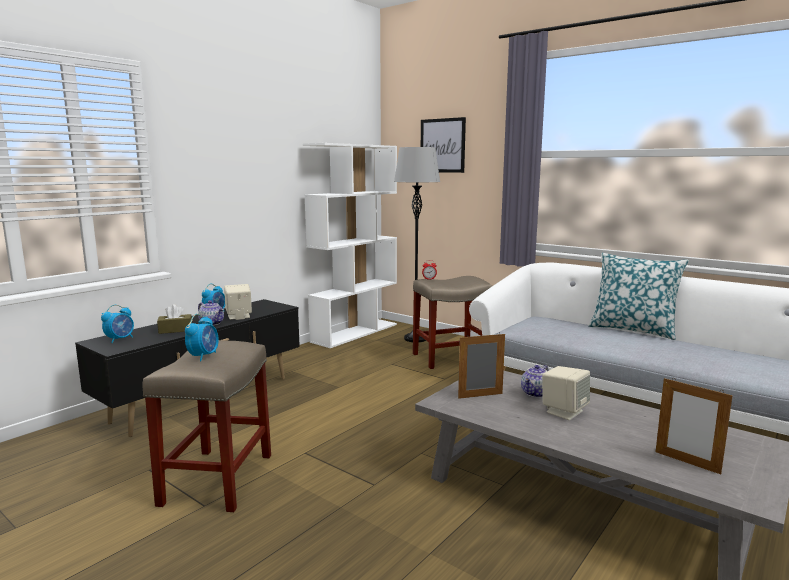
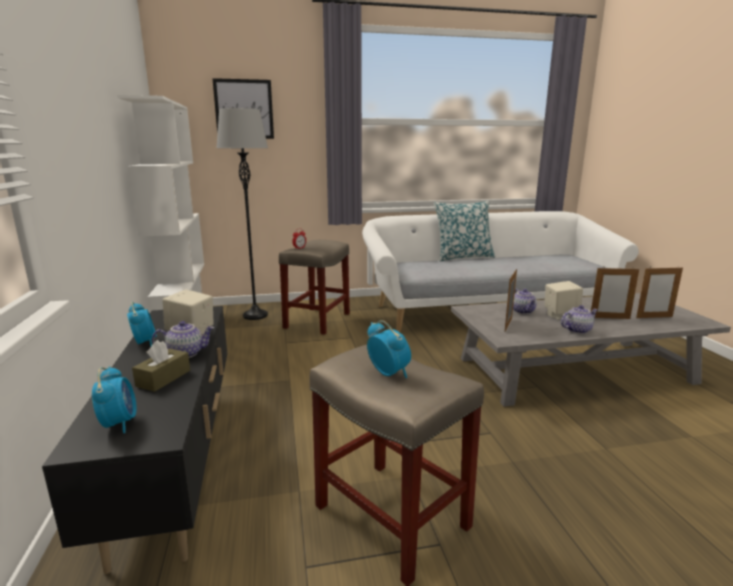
camera: 50 degrees left, 5 degrees up
none -> teapot [561,305,598,334]
none -> picture frame [591,266,639,319]

